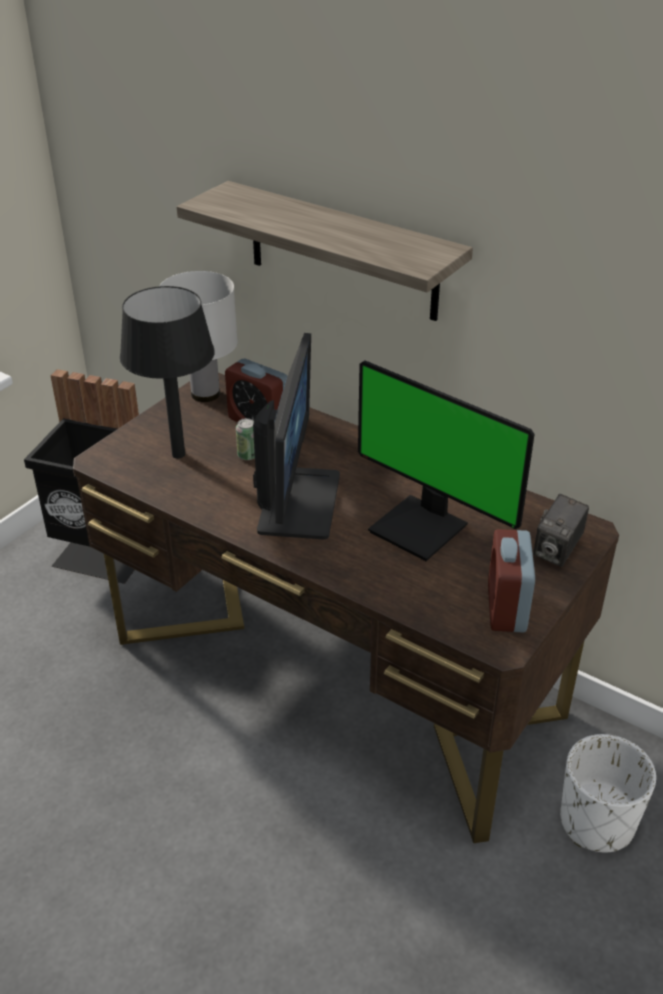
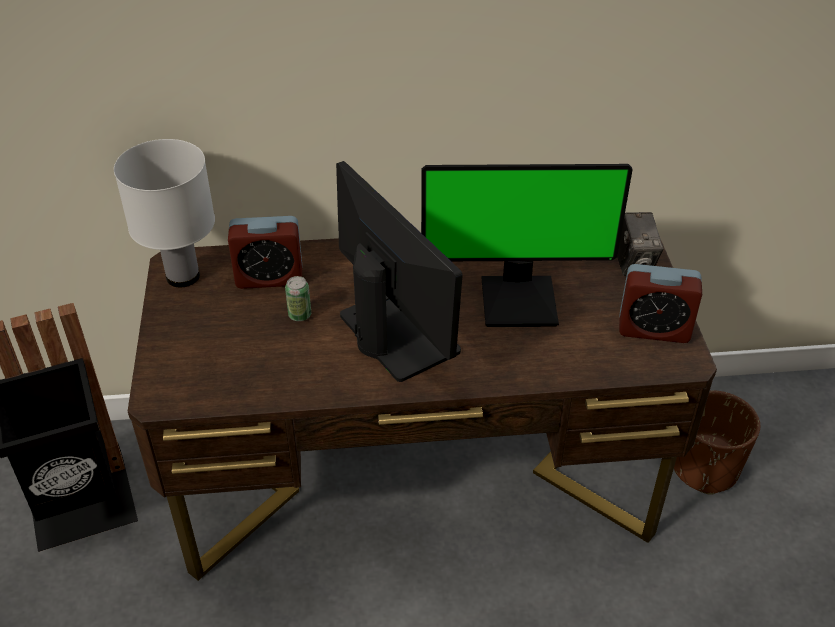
camera: 40 degrees left, 5 degrees up
black table lamp [120,286,215,458] -> none
shelf [177,181,473,321] -> none
alarm clock [488,529,535,633] -> alarm clock turned 45 degrees counterclockwise [619,264,702,343]
white planter [560,734,656,853] -> brown planter [674,390,760,495]

